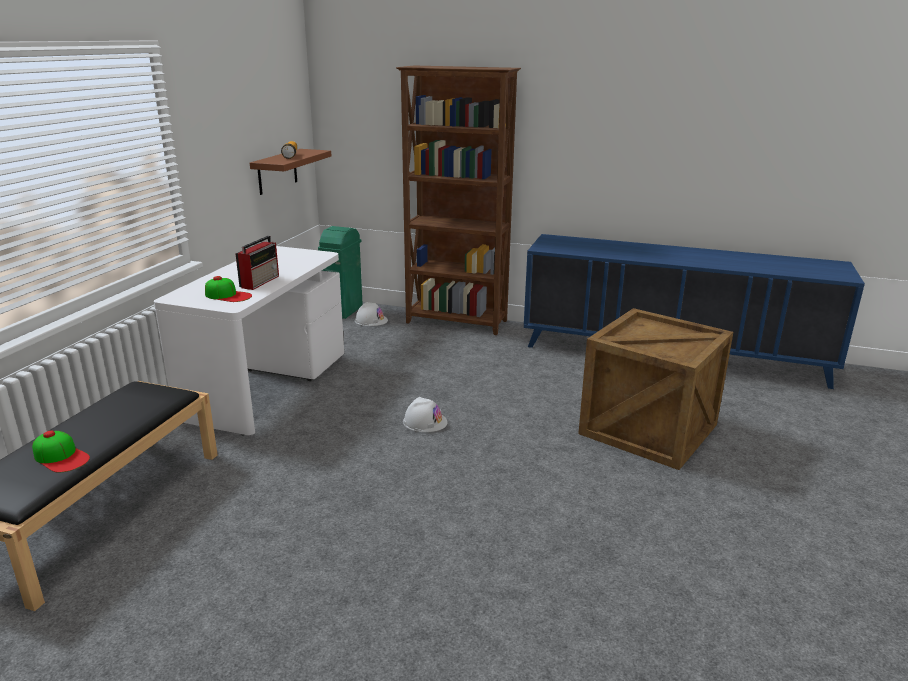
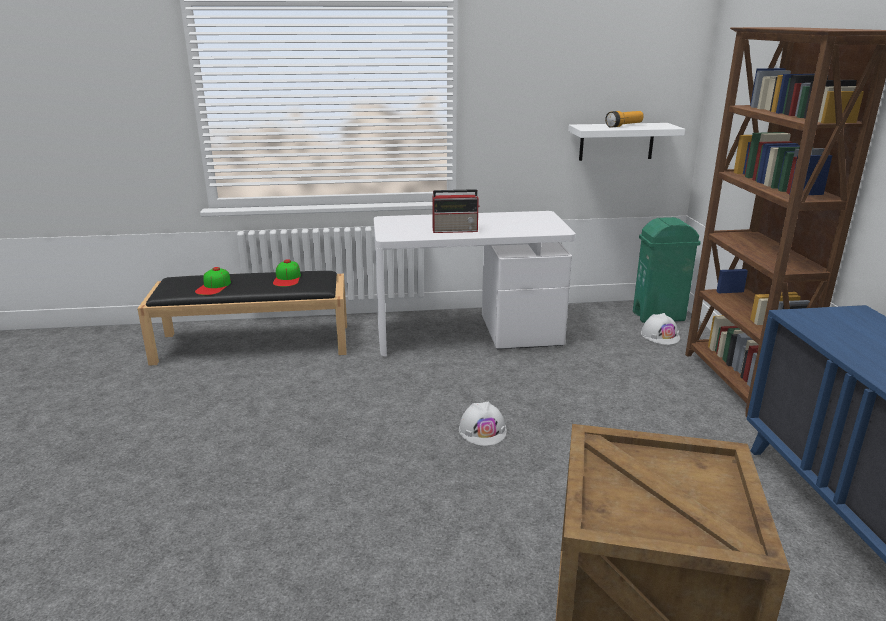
camera: 65 degrees right, 0 degrees up
cap [205,276,252,302] -> cap moved to [273,259,301,287]
brown shelf [250,149,332,195] -> white shelf [568,123,685,161]

